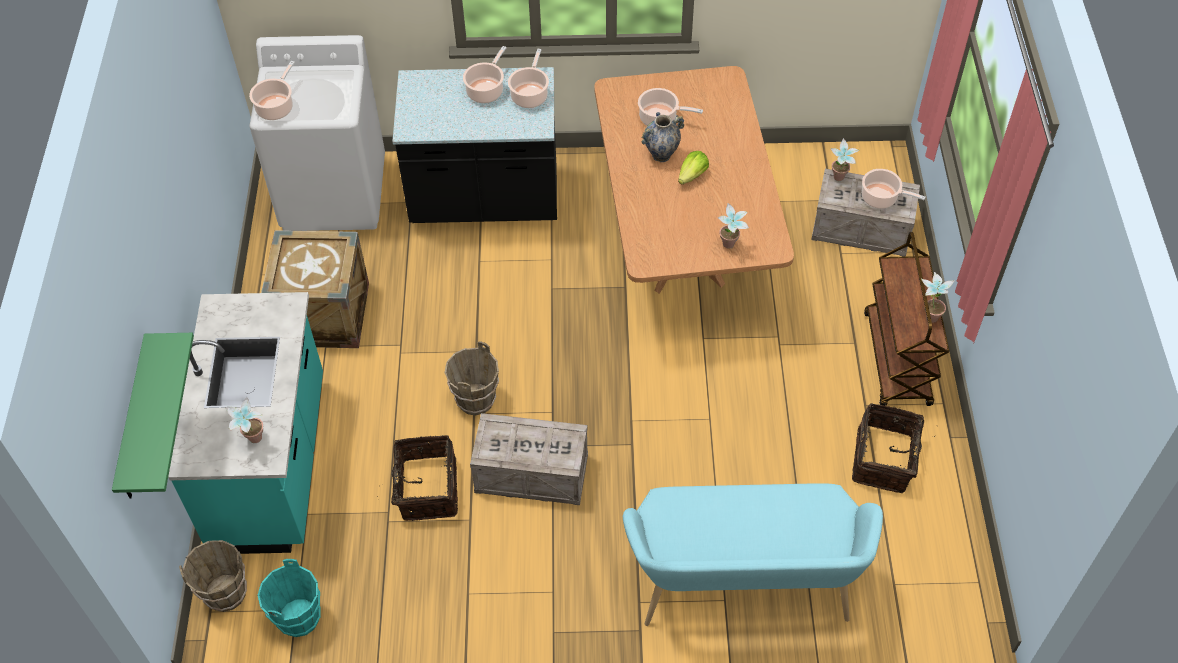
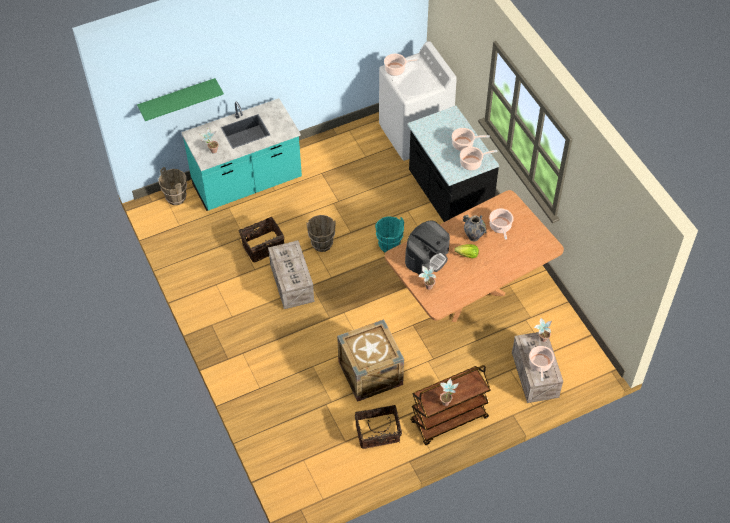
camera: 65 degrees right, 0 degrees up
turquoise bucket [258,559,320,637] -> turquoise bucket moved to [375,216,404,253]
crate [261,230,369,348] -> crate moved to [337,319,404,402]
turquoise bench [623,483,883,626] -> none
none -> coffee machine [405,221,450,275]

